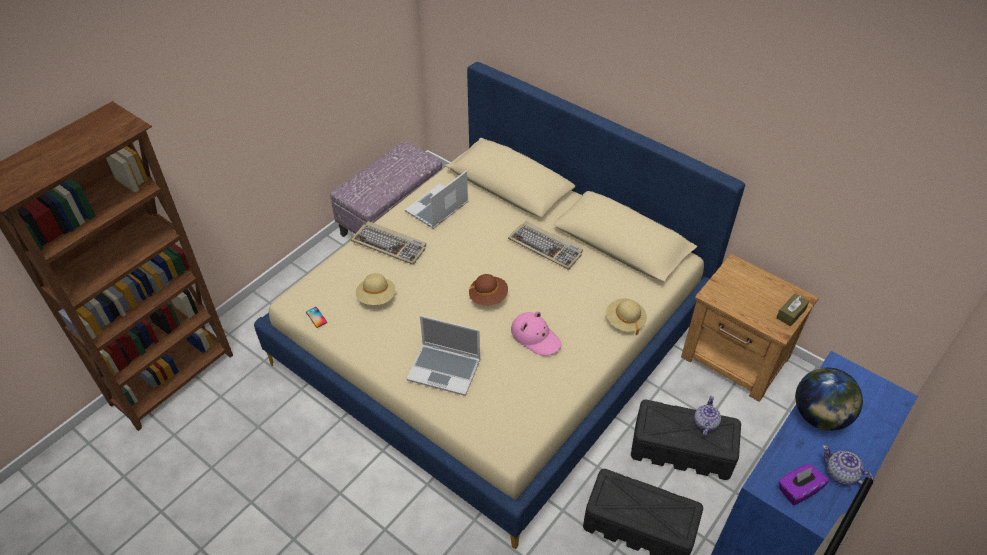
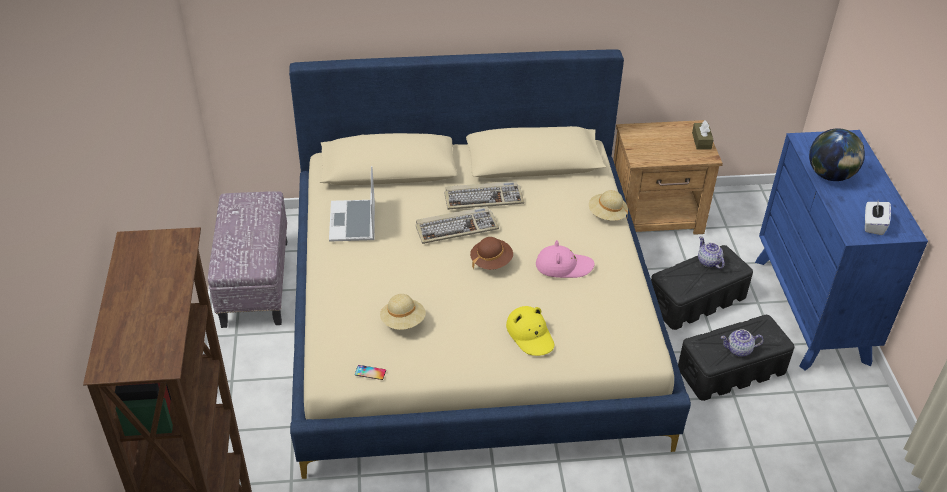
camera: 45 degrees left, 5 degrees down
keyboard [351,221,426,265] -> keyboard moved to [415,207,499,244]
laptop [407,315,480,396] -> yellow hat [506,306,554,356]
purple tissue box [778,464,829,505] -> white tissue box [865,202,891,235]
teapot [822,445,874,486] -> teapot moved to [721,329,764,357]

